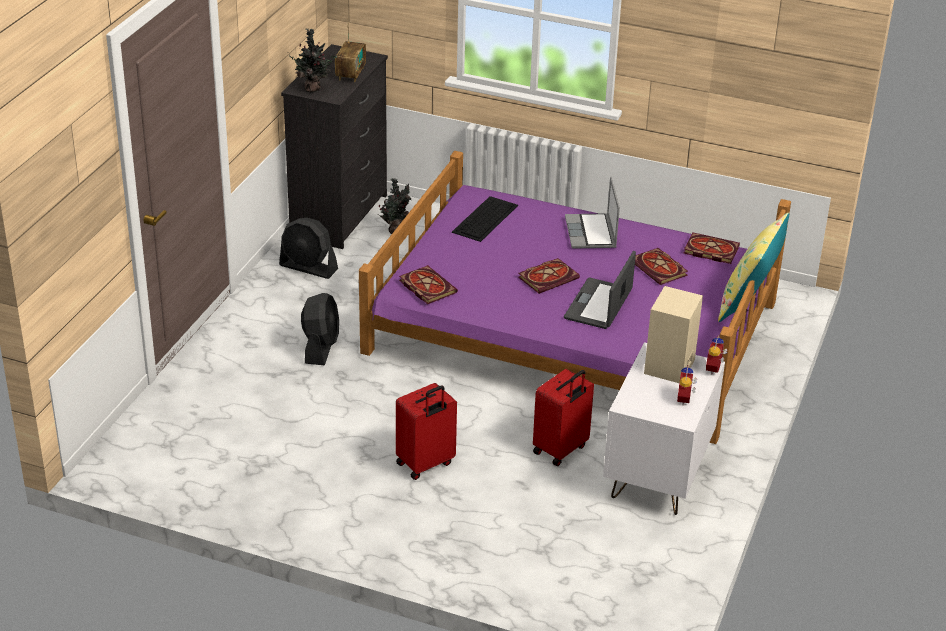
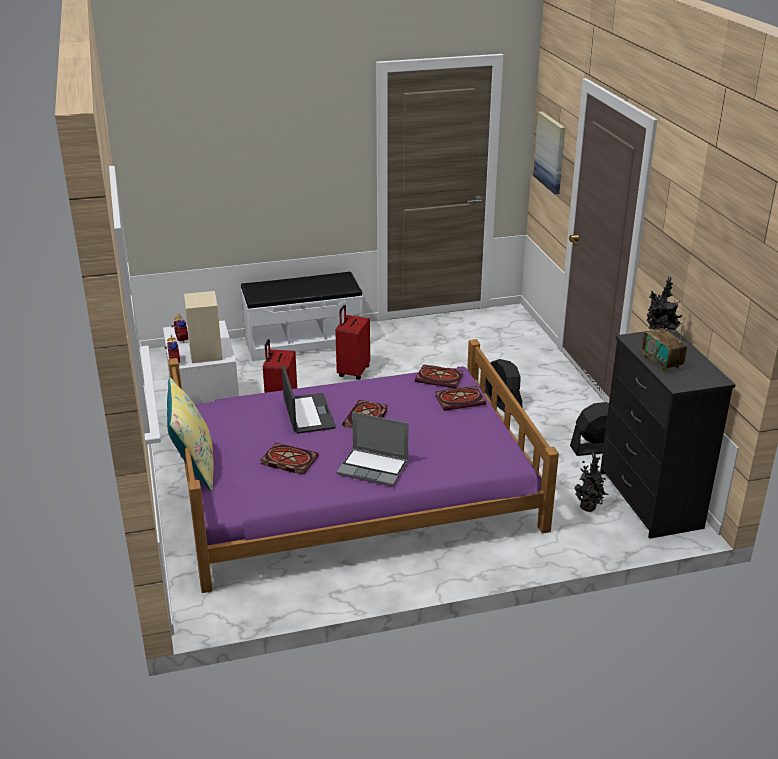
camera: 145 degrees right, 5 degrees down
keyboard [452,196,518,242] -> none
laptop [565,176,620,249] -> laptop turned 150 degrees clockwise [337,412,409,486]
book [684,232,740,264] -> book moved to [435,386,486,411]
none -> white bench [241,272,363,361]
none -> picture [533,111,565,194]

